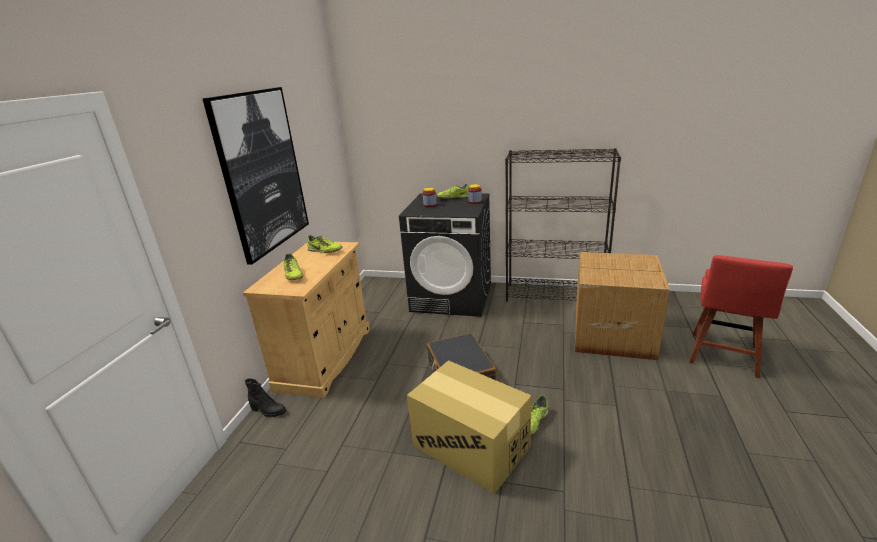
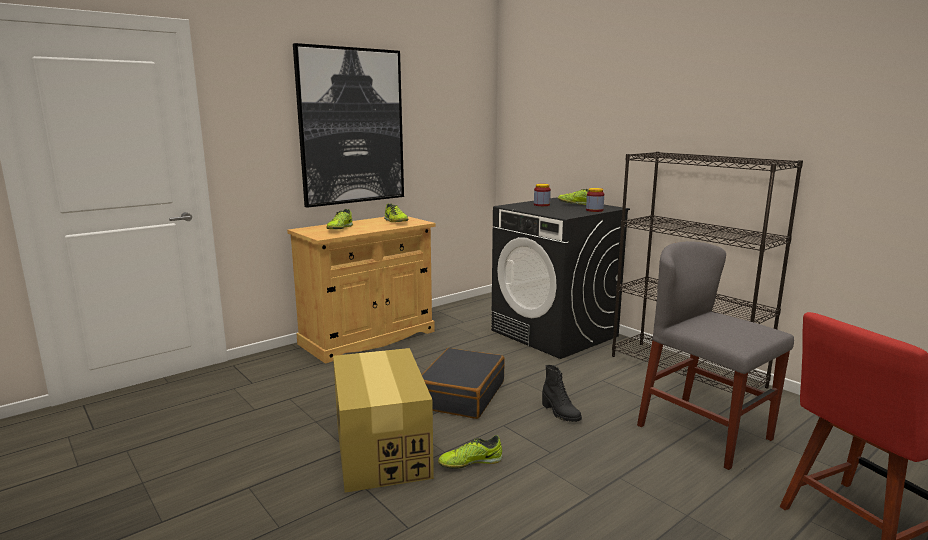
camera: 35 degrees right, 10 degrees down
black boot [245,379,286,417] -> black boot moved to [542,365,582,422]
cardboard box [575,252,670,360] -> grey chair [637,241,794,470]

